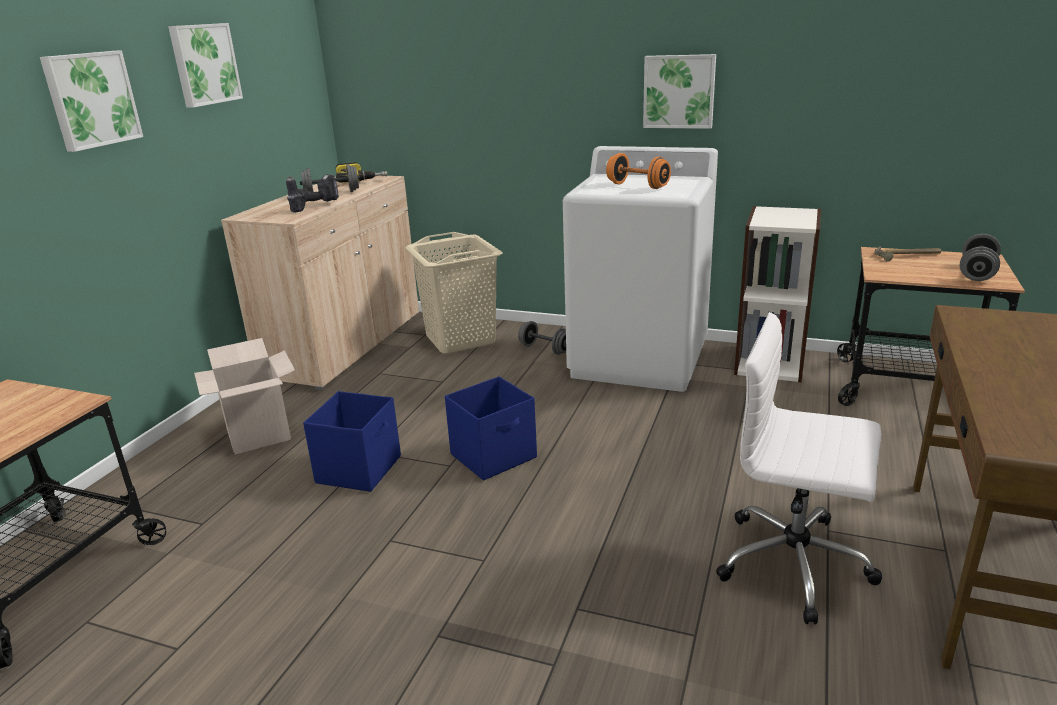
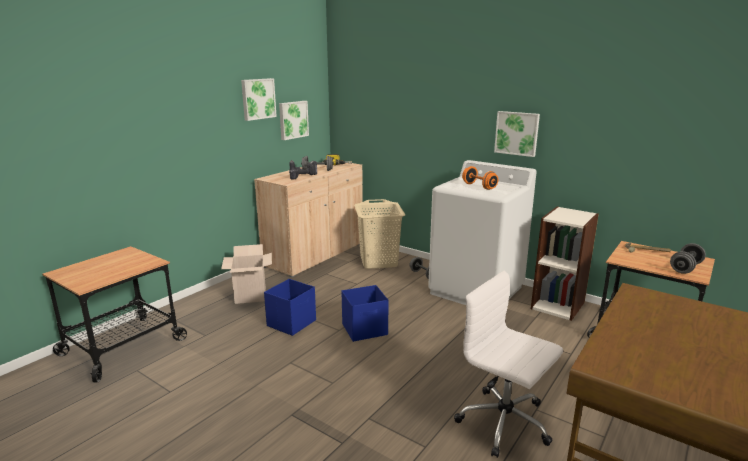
camera: 15 degrees right, 5 degrees down
picture [40,50,143,152] -> picture moved to [279,101,309,140]

